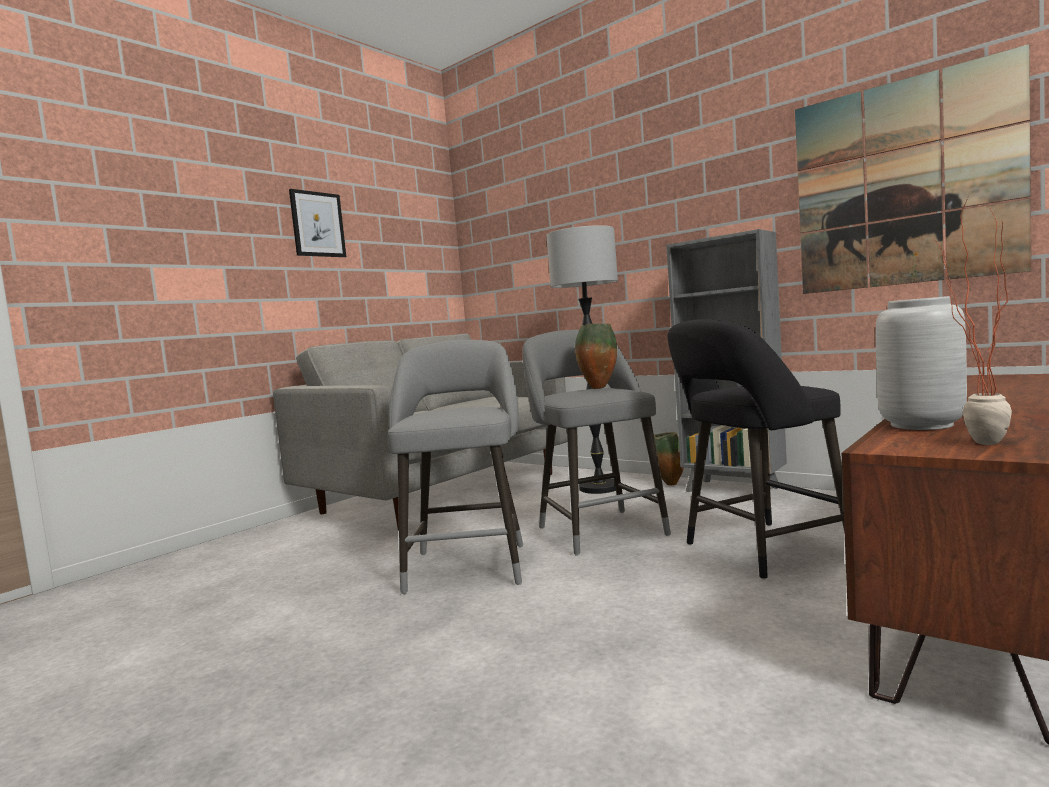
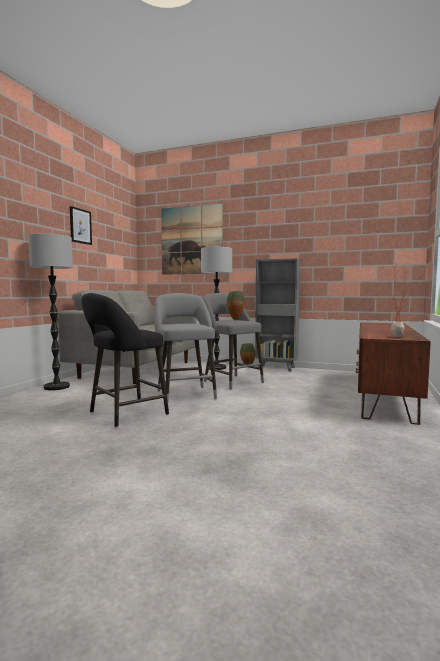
camera: 20 degrees left, 0 degrees up
black stool [668,319,845,579] -> black stool moved to [81,293,169,427]
picture [795,44,1031,294] -> picture moved to [161,203,223,275]
grey vase [876,296,967,430] -> none
none -> floor lamp [28,234,73,390]

